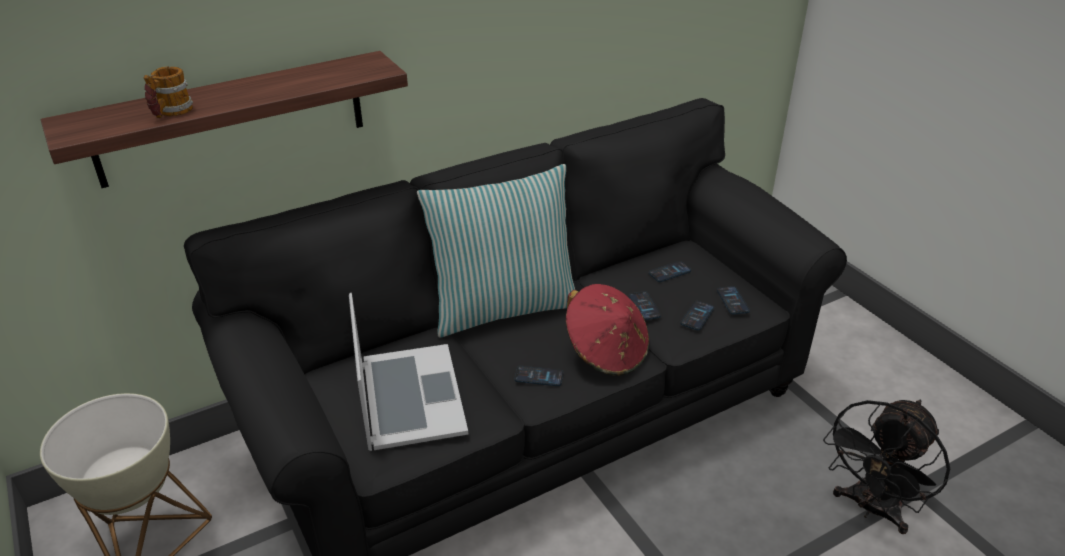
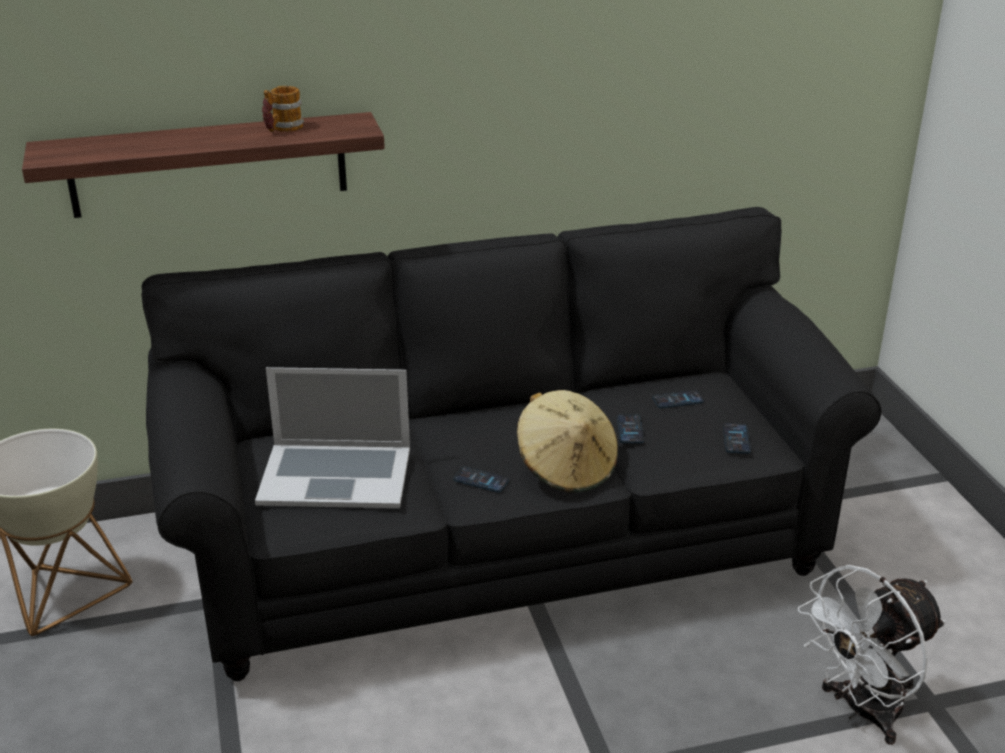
camera: 15 degrees right, 5 degrees down
mug [144,66,193,118] -> mug moved to [262,86,304,132]
laptop [349,293,468,451] -> laptop turned 90 degrees clockwise [255,367,410,508]
pillow [417,164,575,338] -> none
red hat [566,284,649,376] -> beige hat [517,390,618,493]
phone [680,301,714,330] -> none
black fan [823,400,950,534] -> white fan [798,565,946,745]

